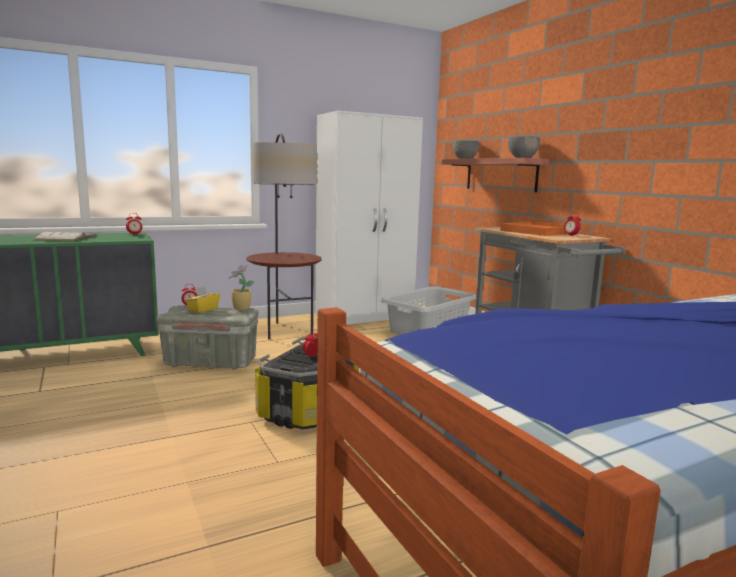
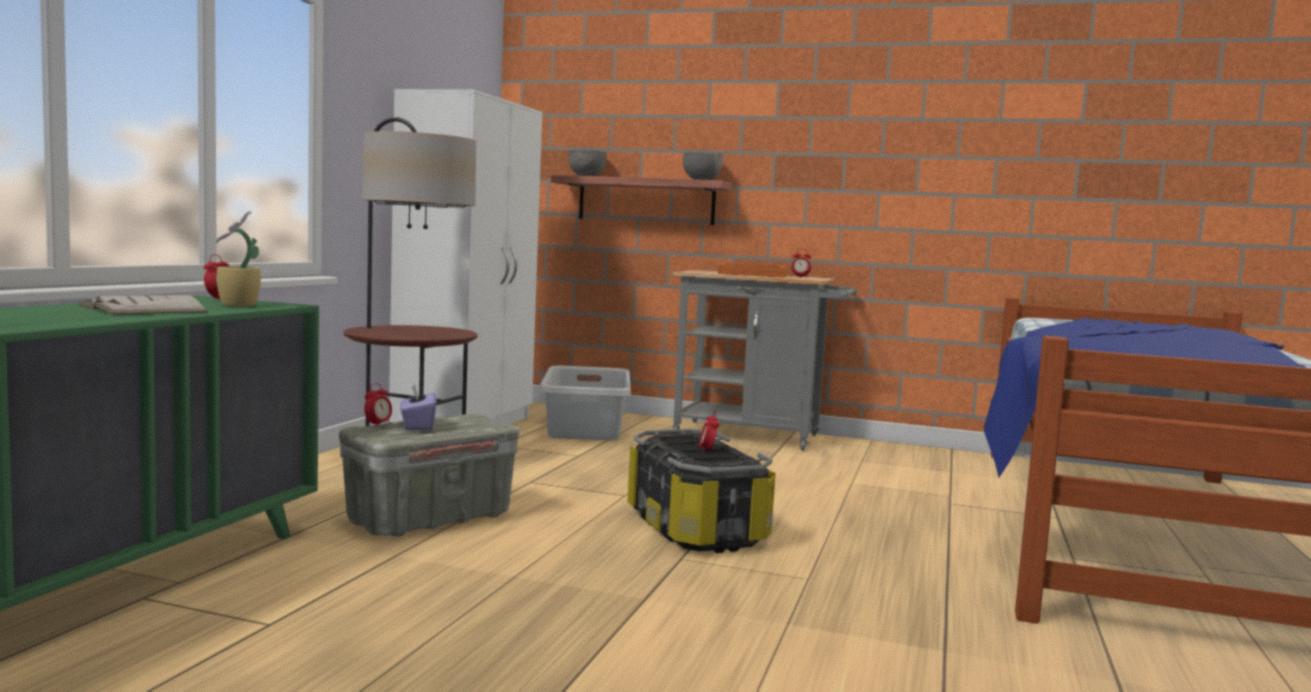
camera: 45 degrees left, 5 degrees down
yellow tissue box [185,286,220,313] -> purple tissue box [400,383,437,430]
potted plant [229,264,255,310] -> potted plant moved to [215,211,261,307]

